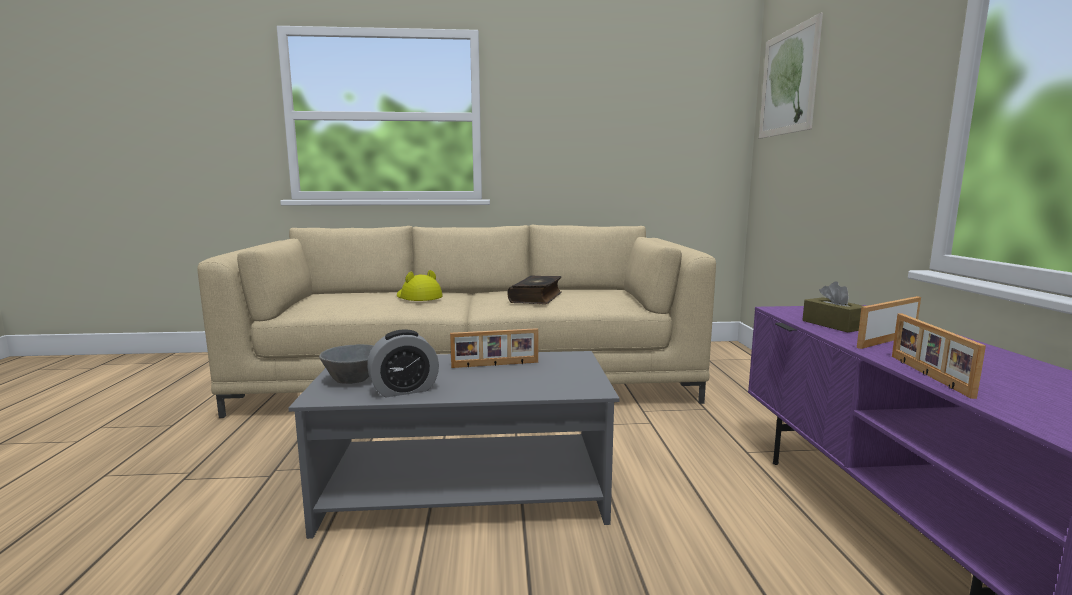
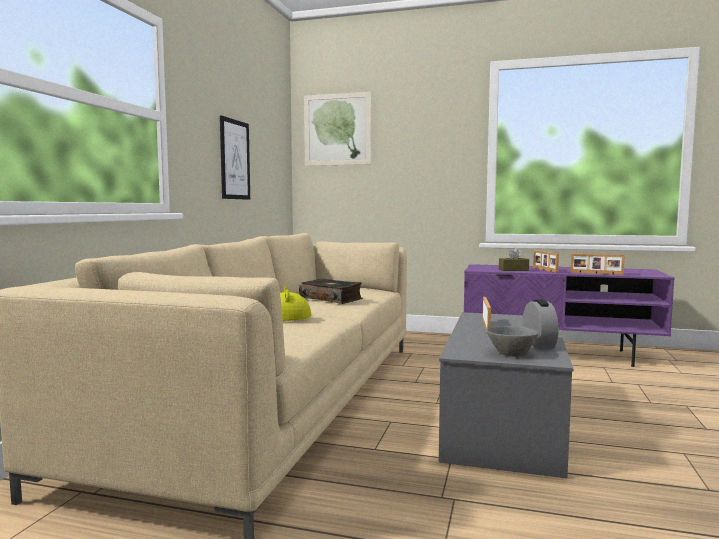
camera: 70 degrees left, 5 degrees down
none -> picture [220,116,250,200]

